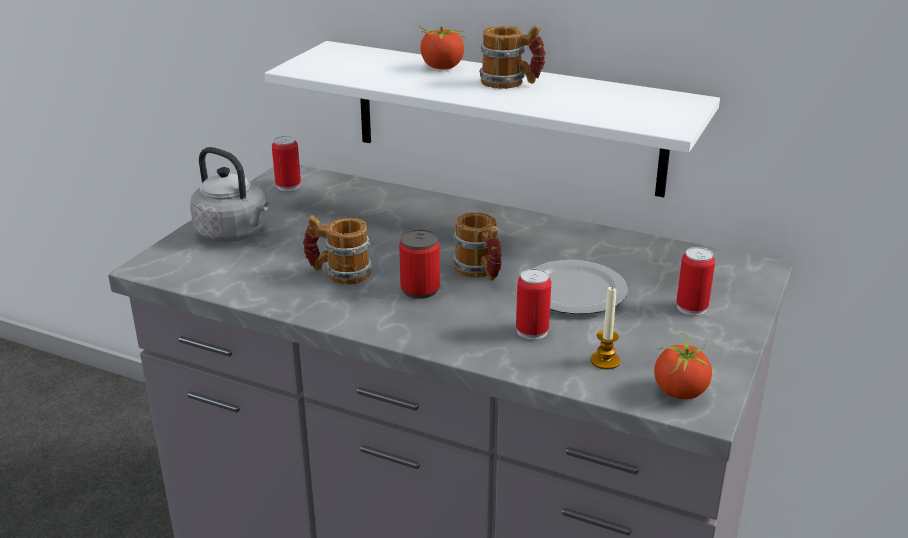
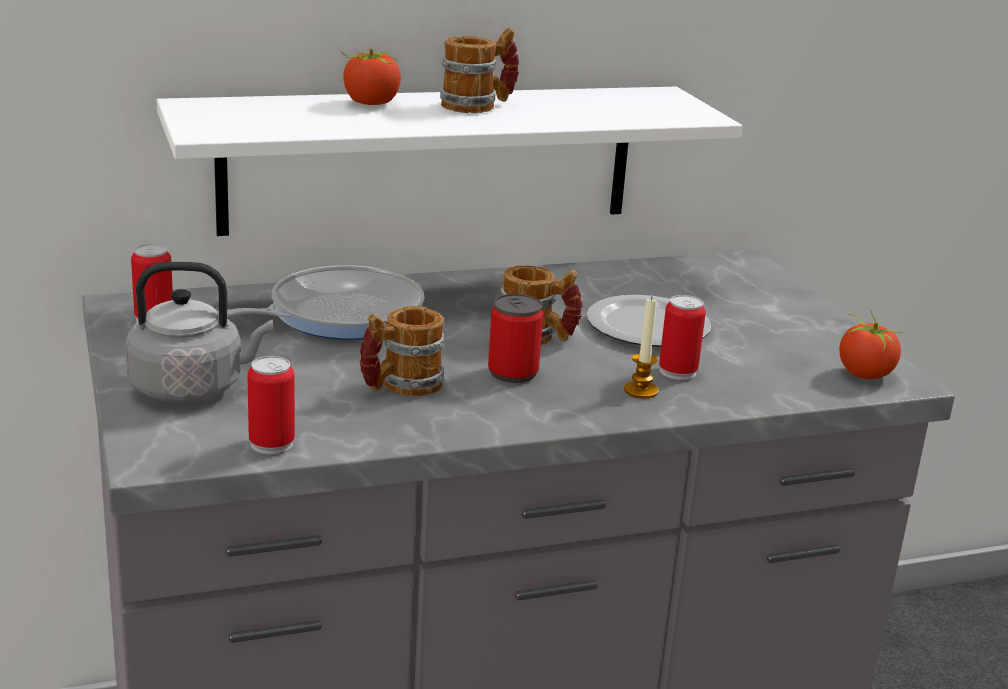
camera: 45 degrees left, 5 degrees down
candle [591,286,620,370] -> candle moved to [624,297,659,399]
can [676,247,715,316] -> can moved to [247,356,295,455]
none -> frying pan [217,265,424,340]

